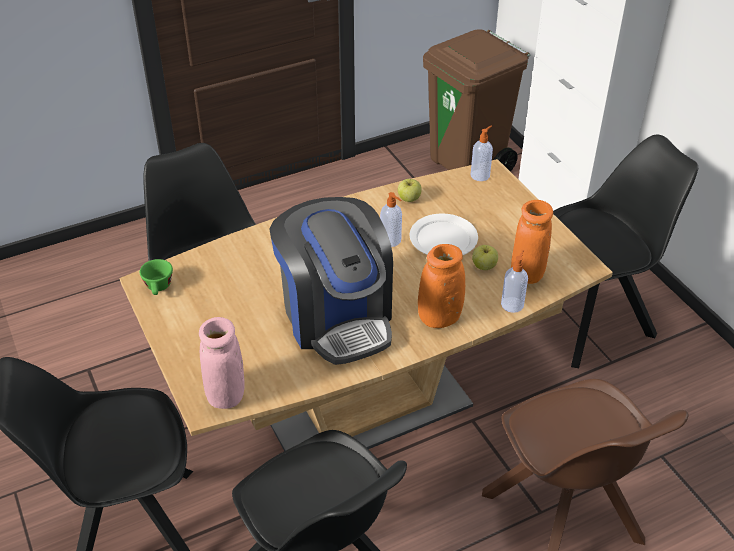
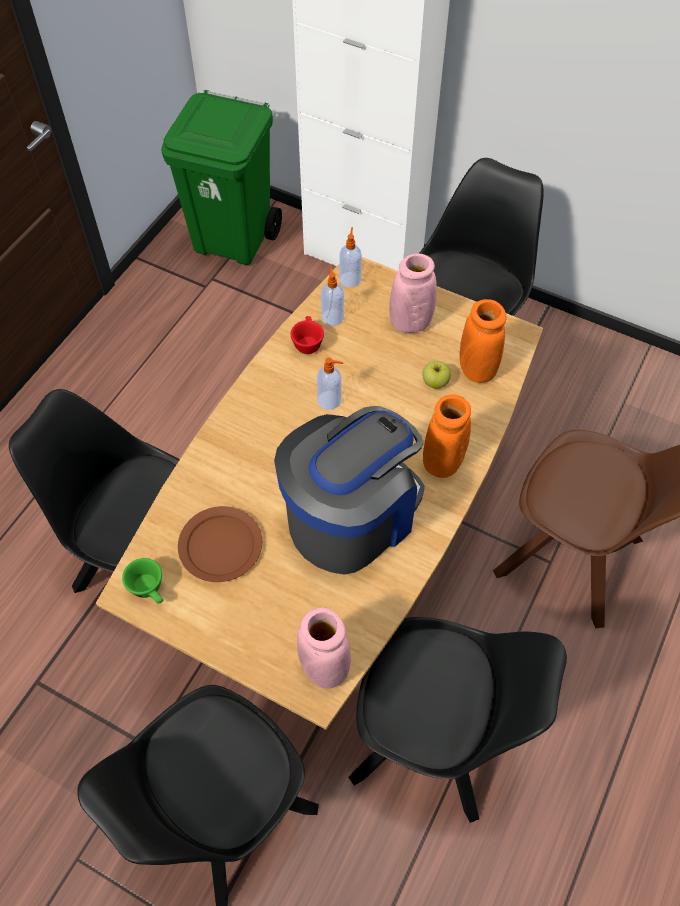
camera: 35 degrees left, 15 degrees up
coffee machine [270,197,393,365] -> coffee machine turned 75 degrees counterclockwise [274,406,425,575]
apple [398,179,422,202] -> red cup [291,316,324,354]
white plate [410,214,478,255] -> none
brown trash can [423,29,530,171] -> green trash can [161,90,282,265]
soap dispenser [501,250,528,313] -> soap dispenser moved to [321,265,344,326]
none -> brown plate [178,506,262,582]
none -> pink vase [389,253,437,333]

